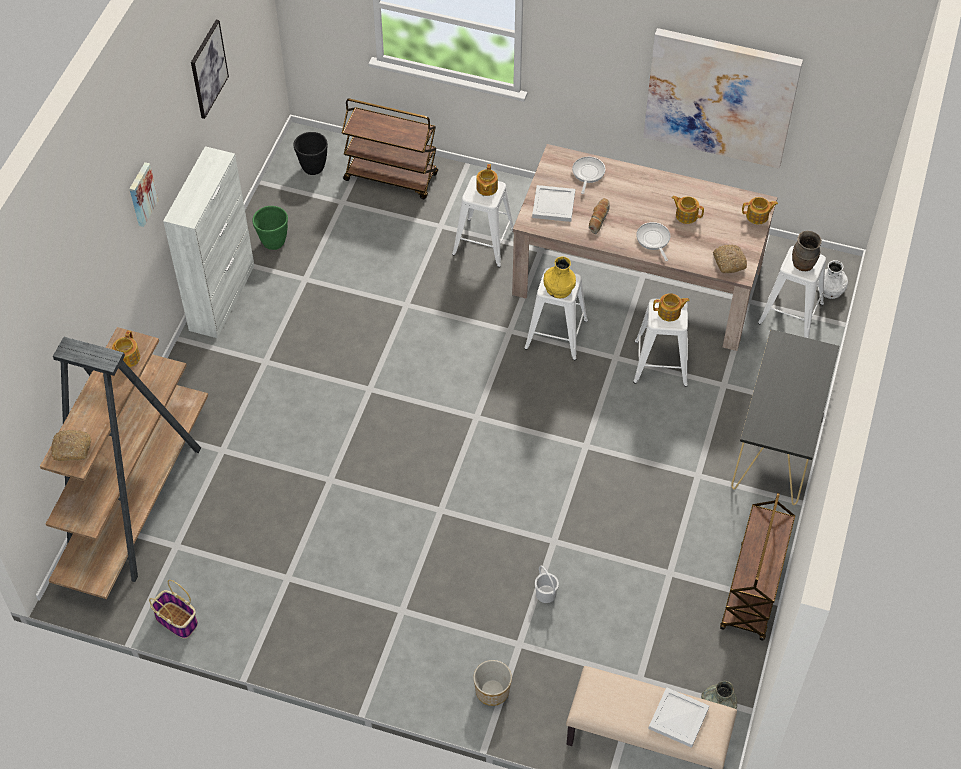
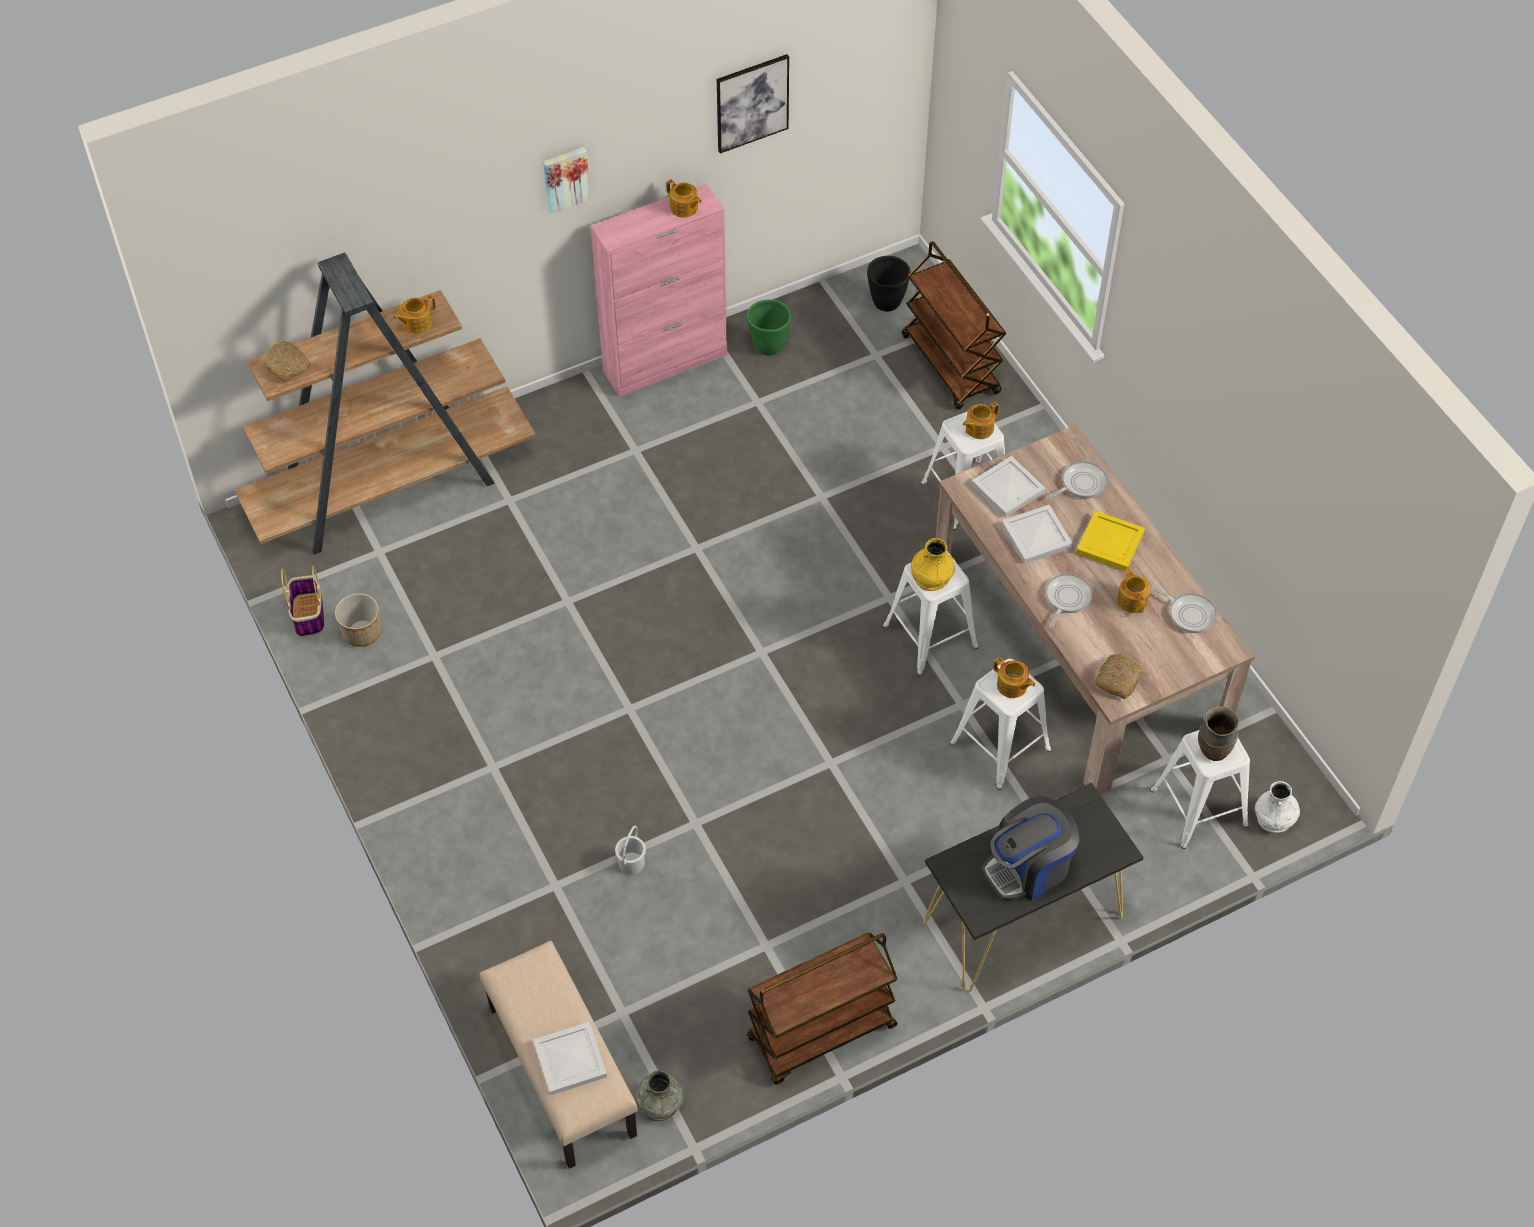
camera: 45 degrees right, 0 degrees up
white cabinet [163,146,255,338] -> pink cabinet [591,184,727,397]
planter [473,660,512,706] -> planter moved to [335,593,381,647]
bread [589,198,610,234] -> white tray [1001,505,1073,564]
picture [643,28,803,169] -> none
teapot [742,197,778,224] -> teapot moved to [666,179,702,218]
none -> coffee machine [982,796,1079,901]
none -> yellow tray [1076,511,1145,571]
none -> frying pan [1152,586,1217,633]

